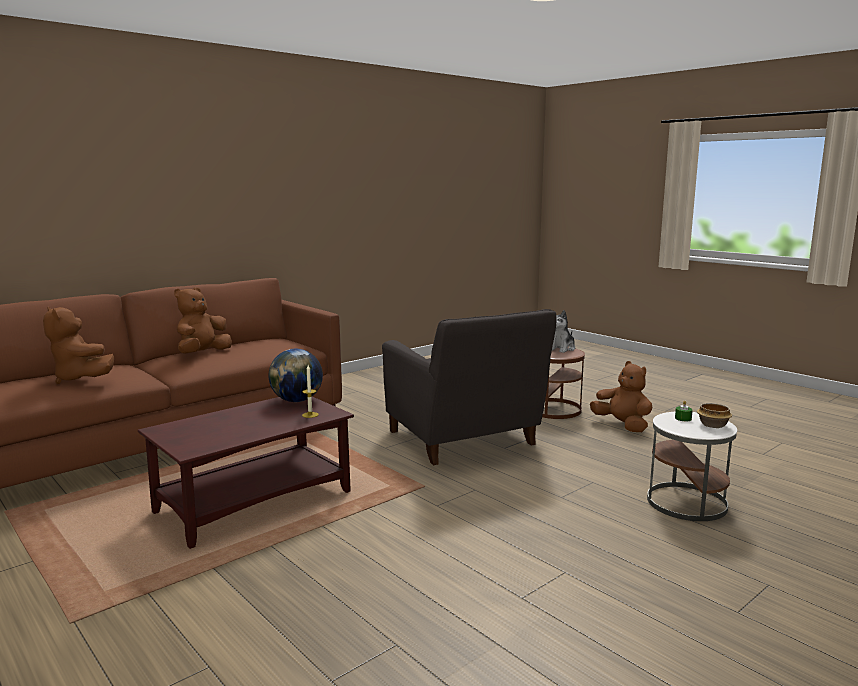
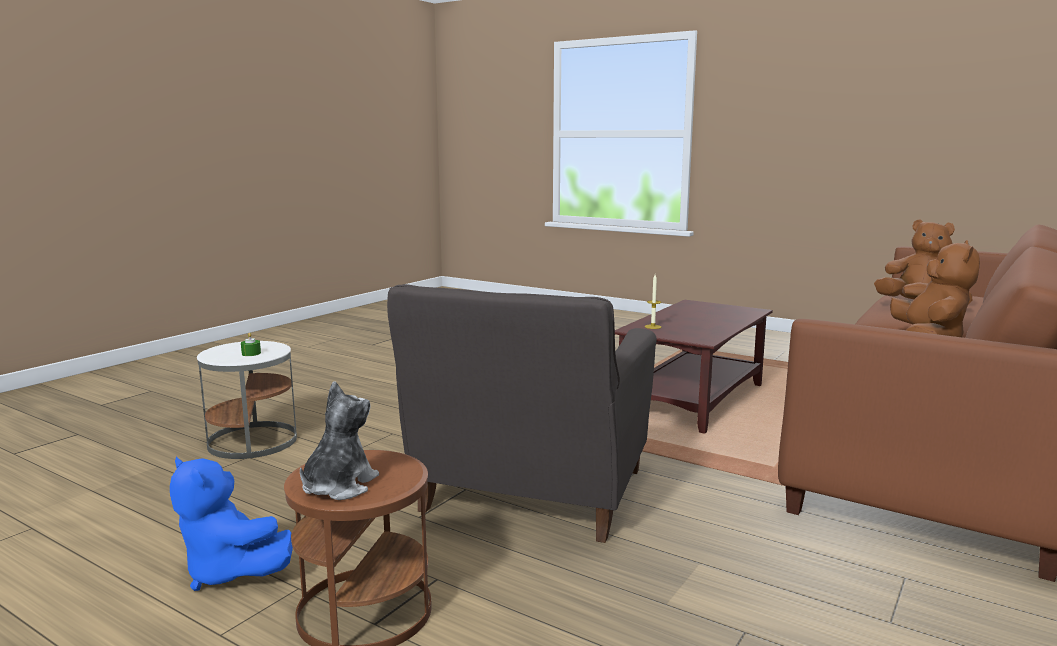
camera: 165 degrees right, 0 degrees up
globe [268,349,323,402] -> none
grey armchair [382,309,556,465] -> grey armchair turned 120 degrees counterclockwise [387,284,657,543]
brown plush toy [590,361,652,432] -> blue plush toy [170,457,293,591]
bowl [697,403,732,428] -> none

